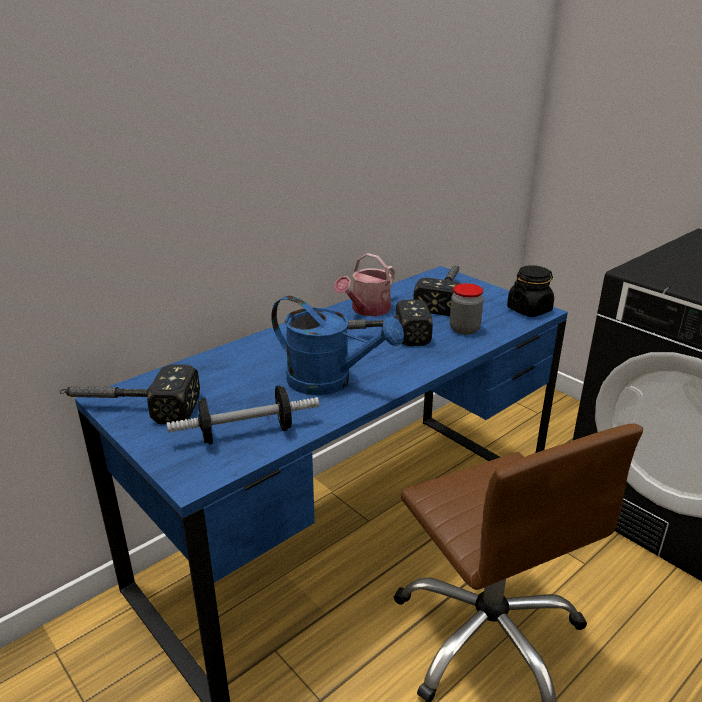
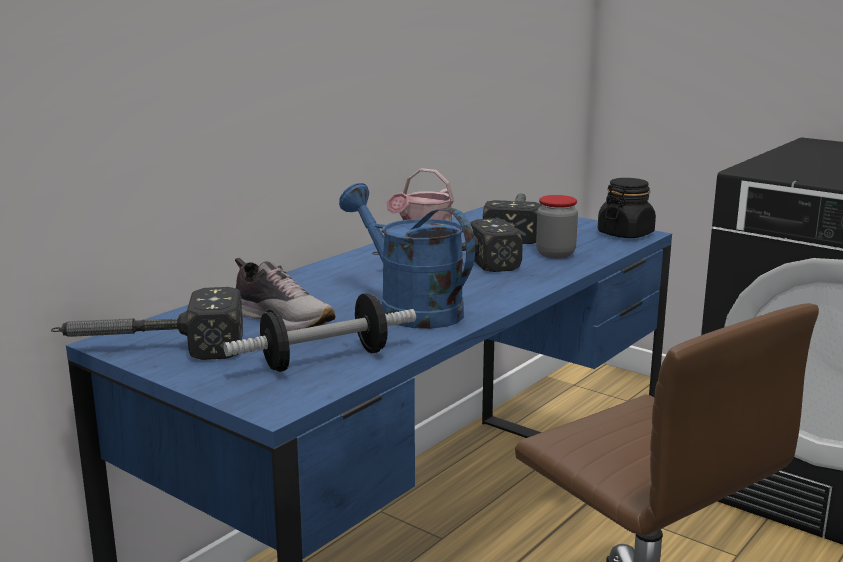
camera: 10 degrees left, 10 degrees down
blue watering can [271,296,404,395] -> blue watering can turned 150 degrees counterclockwise [339,183,475,329]
none -> shoe [235,258,335,331]

